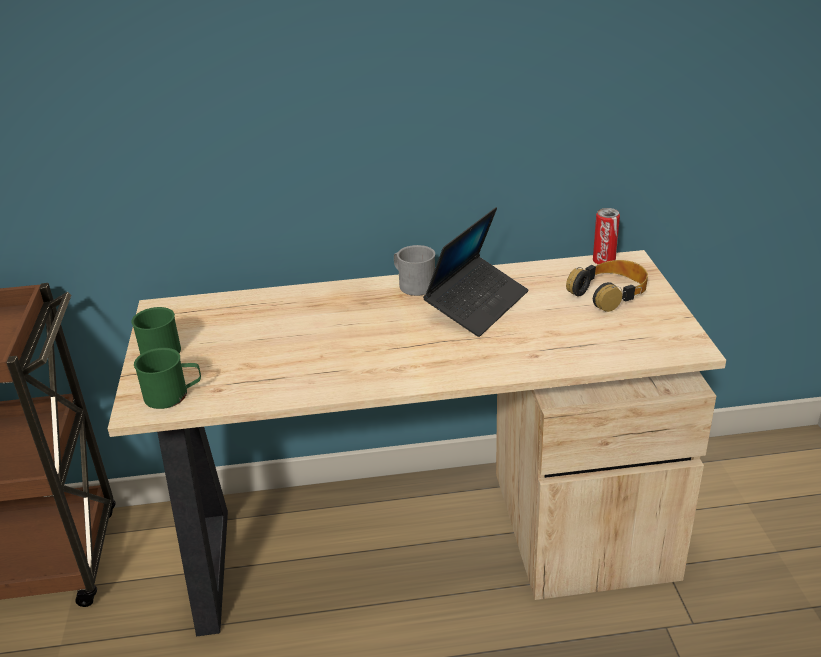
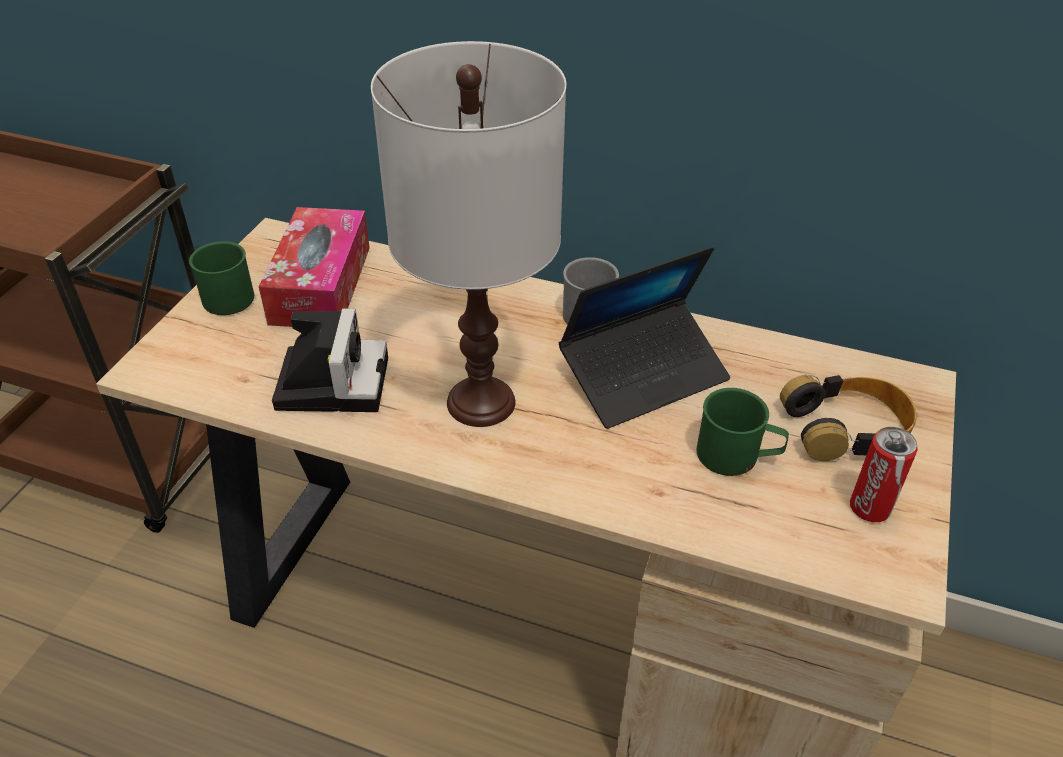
camera: 25 degrees right, 10 degrees up
green mug [134,348,201,409] -> green mug moved to [697,388,789,476]
can [593,208,620,265] -> can moved to [850,427,918,522]
none -> tissue box [259,207,370,327]
none -> camera [272,308,388,412]
none -> white table lamp [371,41,566,427]

